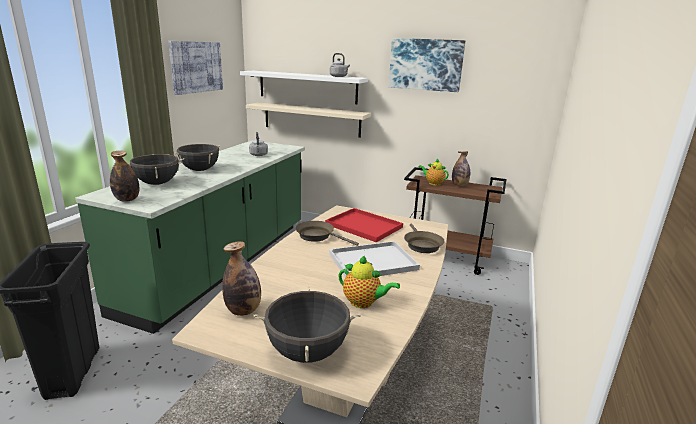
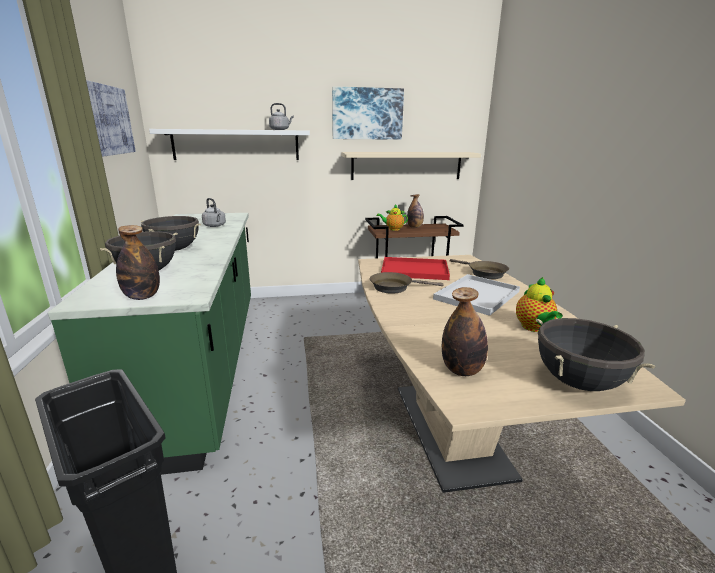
camera: 30 degrees left, 0 degrees up
beige shelf [246,102,371,138] -> beige shelf moved to [341,152,481,180]
teapot [338,256,400,308] -> teapot turned 90 degrees clockwise [516,277,563,332]

